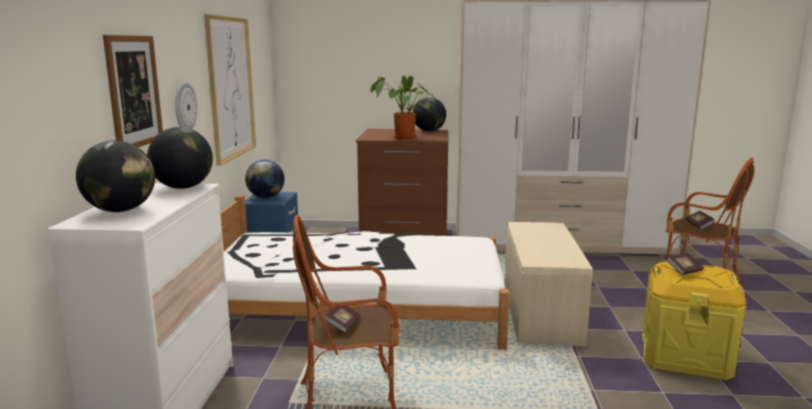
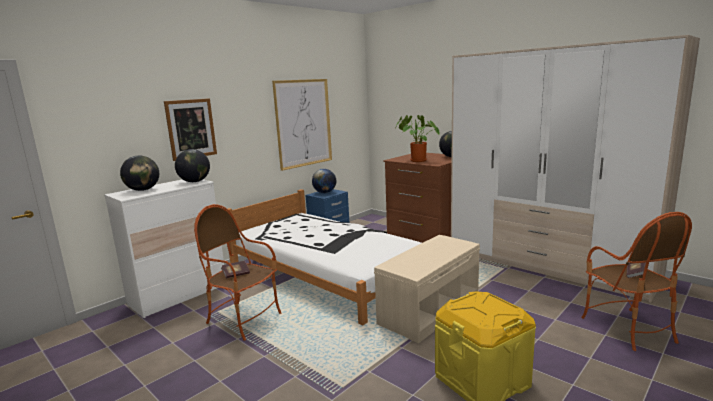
camera: 40 degrees right, 0 degrees up
wall clock [175,82,197,129] -> none
book [666,253,704,275] -> none

